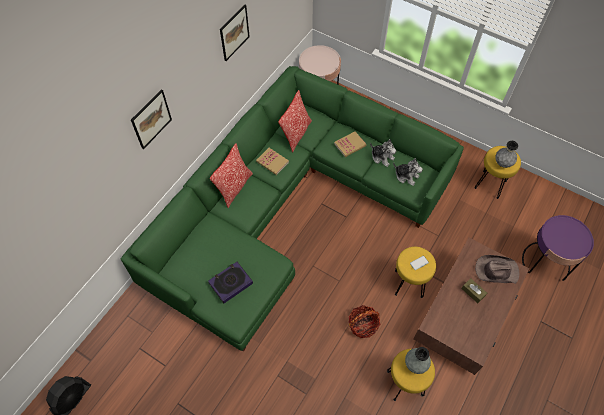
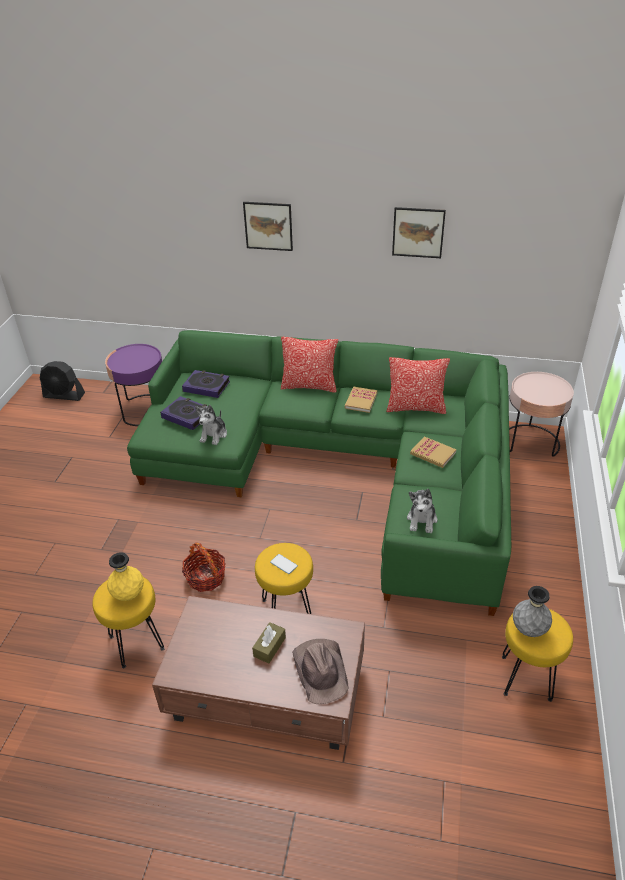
camera: 70 degrees right, 20 degrees down
plush toy [370,139,396,167] -> plush toy moved to [196,405,227,445]
grey vase [405,347,431,374] -> yellow vase [107,552,144,601]
purple side table [522,215,594,281] -> purple side table moved to [105,344,162,426]
none -> book [182,370,230,398]

